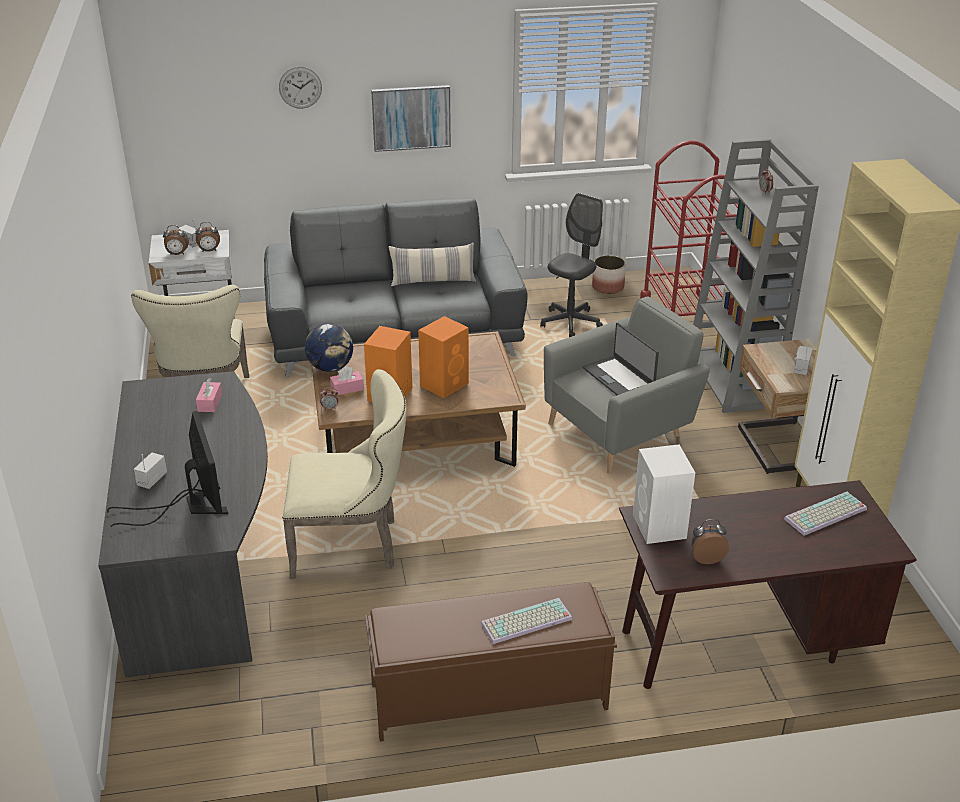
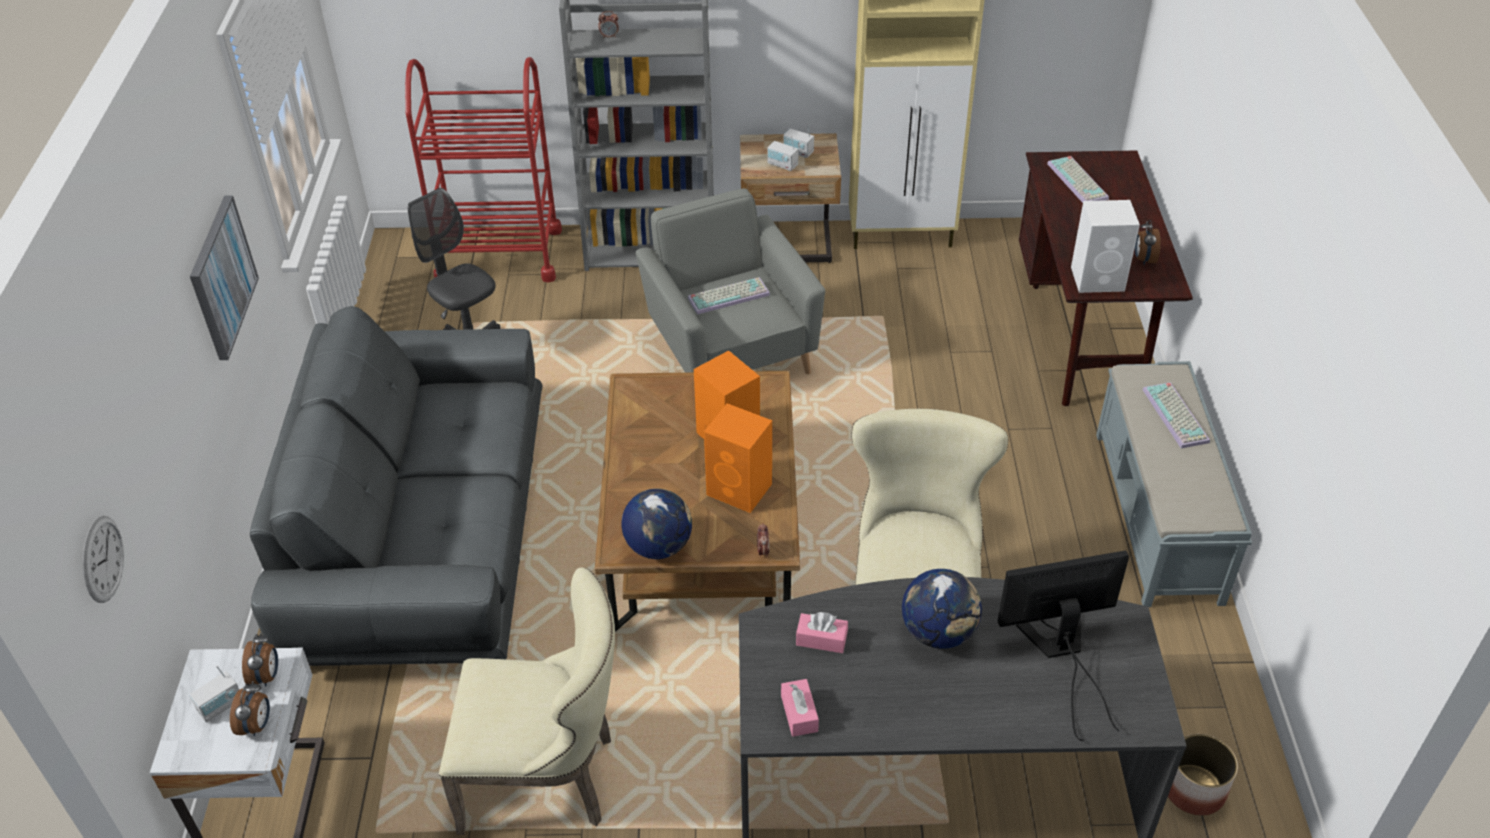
camera: 80 degrees left, 10 degrees up
radio [133,453,167,489] -> radio moved to [768,136,799,171]
wall clock [279,67,322,109] -> wall clock moved to [83,516,124,603]
pink tissue box [330,366,364,395] -> pink tissue box moved to [781,679,819,737]
brown bench [365,582,617,741] -> grey bench [1096,361,1252,607]
pillow [389,243,476,286] -> none
laptop [583,323,659,395] -> keyboard [688,277,770,314]
planter [592,255,626,294] -> planter moved to [1168,734,1238,816]
none -> globe [902,569,982,649]

